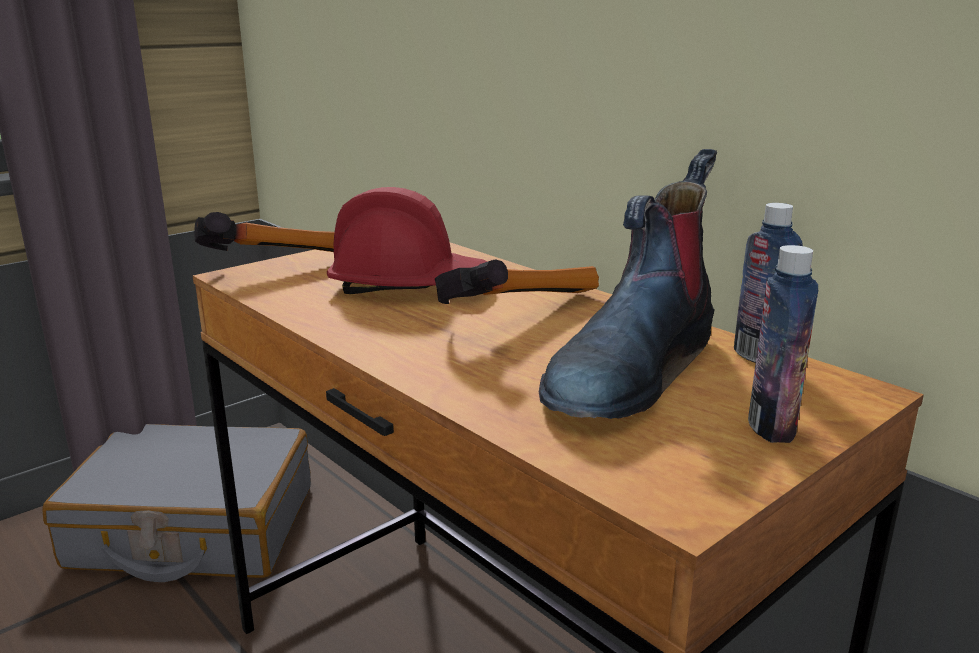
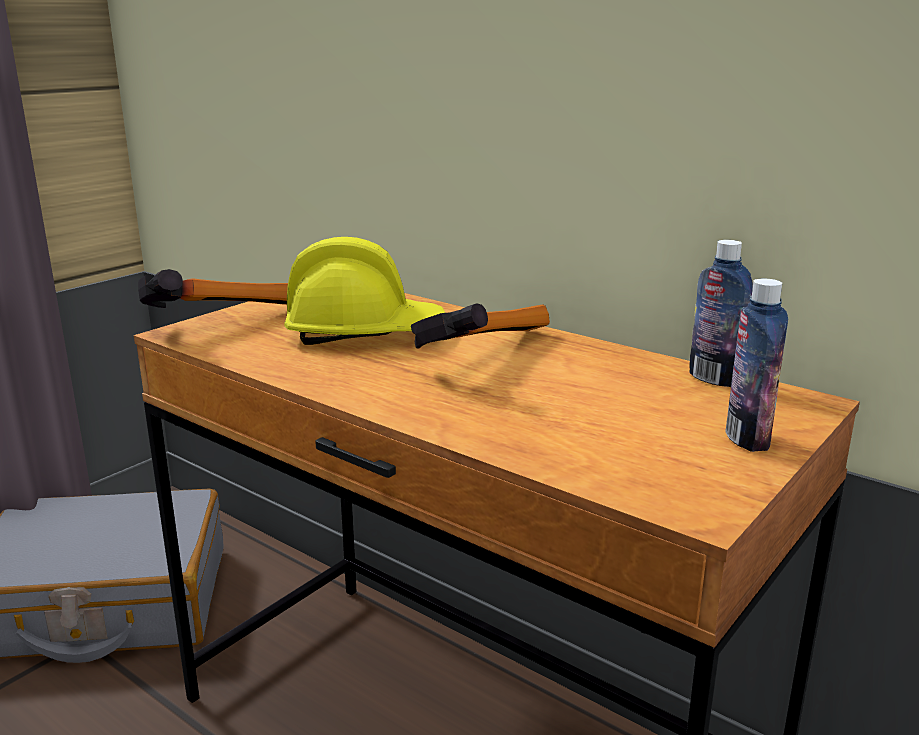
camera: 10 degrees left, 0 degrees up
red hard hat [327,187,488,294] -> yellow hard hat [284,237,445,345]
boot [539,149,717,419] -> none

